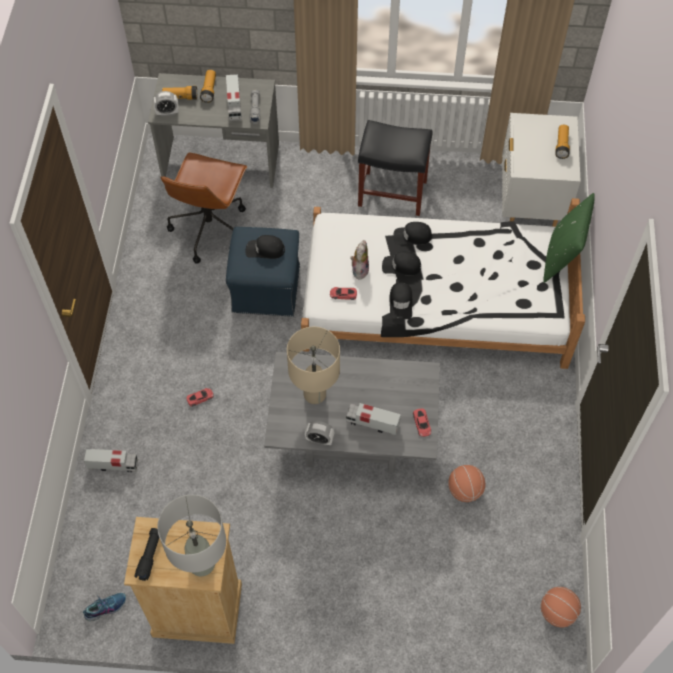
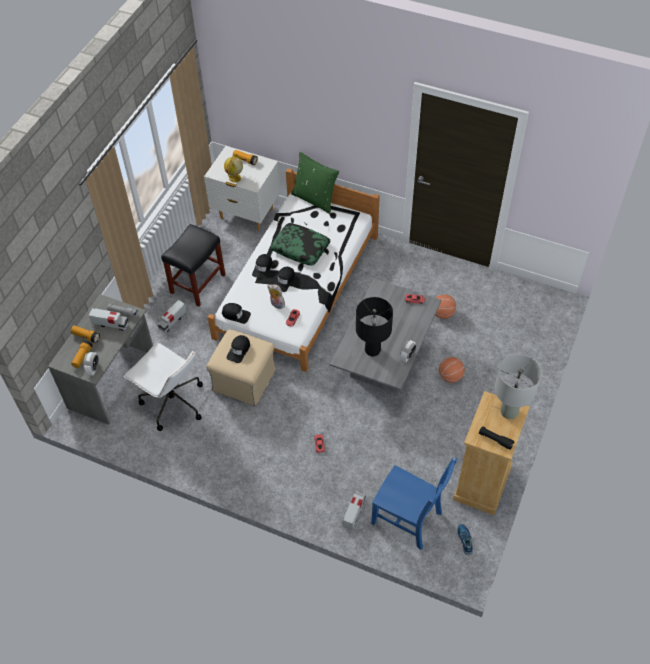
camera: 70 degrees left, 5 degrees down
brown office chair [160,152,247,263] -> white office chair [123,343,203,431]
blue ottoman [226,227,300,317] -> beige ottoman [206,329,276,407]
beige table lamp [287,327,340,404] -> black table lamp [356,297,393,356]
toy truck [346,403,401,436] -> toy truck moved to [158,300,187,333]
black cap [389,282,412,319] -> black cap moved to [222,303,251,324]
basketball [541,587,581,627] -> basketball moved to [439,357,465,383]
none -> globe [224,154,243,182]
none -> pillow [270,223,330,266]
none -> blue chair [371,458,457,550]

